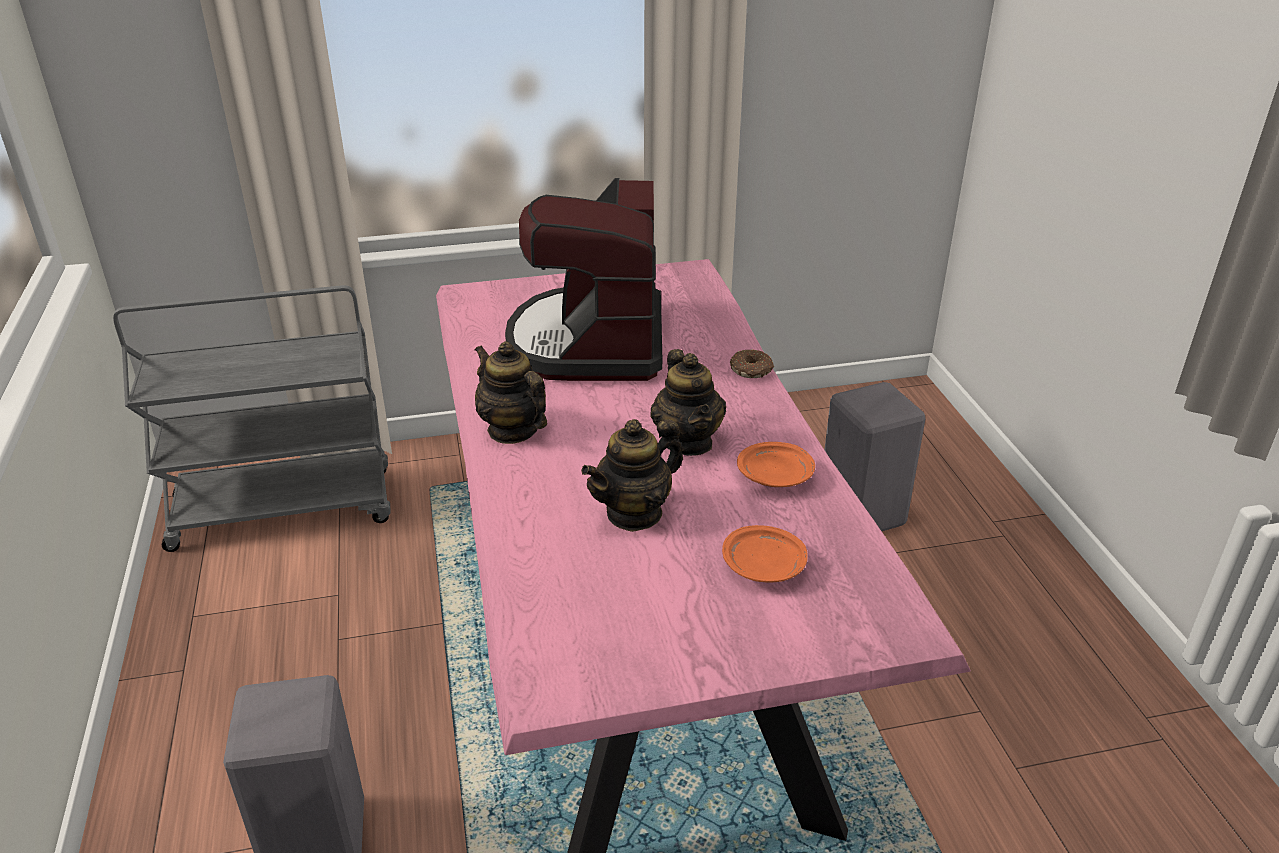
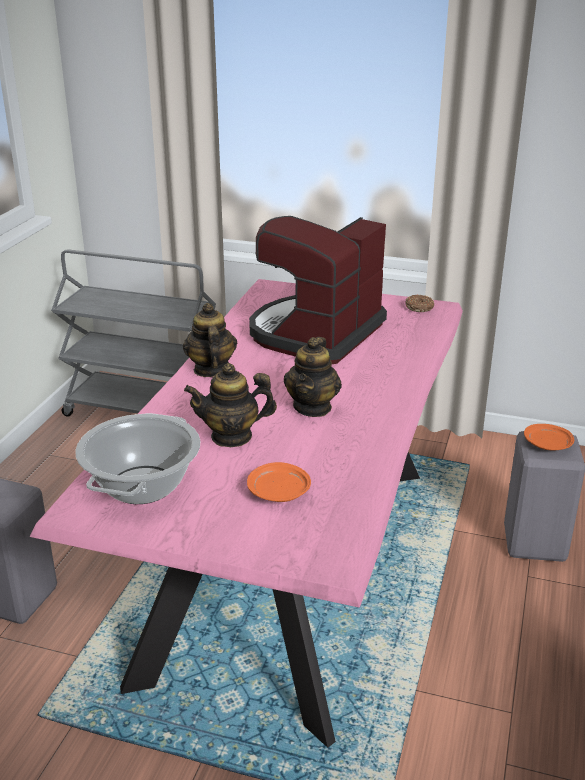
camera: 30 degrees right, 5 degrees down
donut [730,349,774,378] -> donut moved to [405,294,434,312]
orange plate [737,442,815,487] -> orange plate moved to [524,424,574,451]
none -> cooking pot [75,413,200,504]

